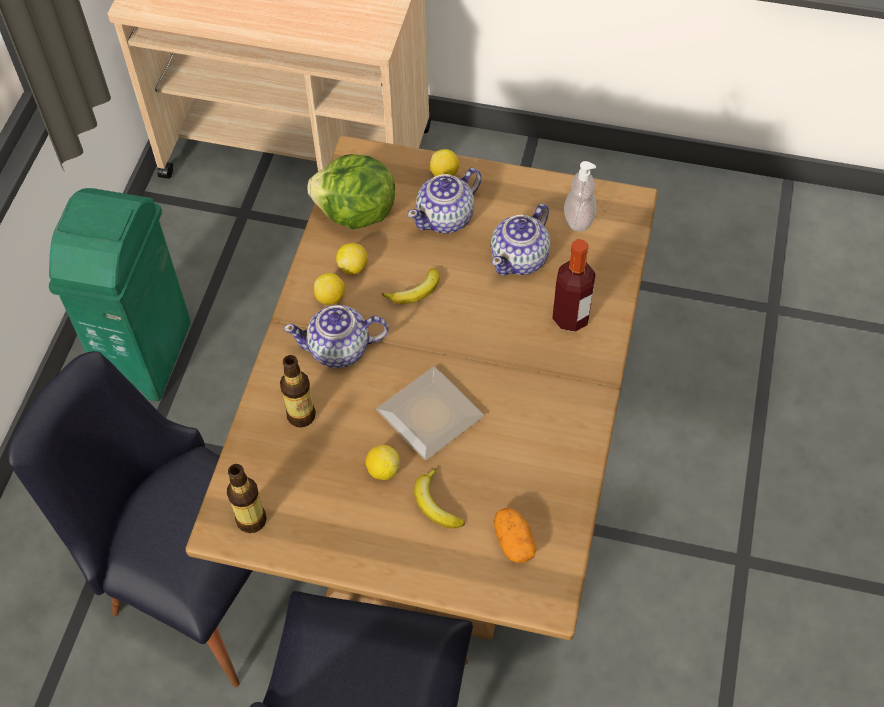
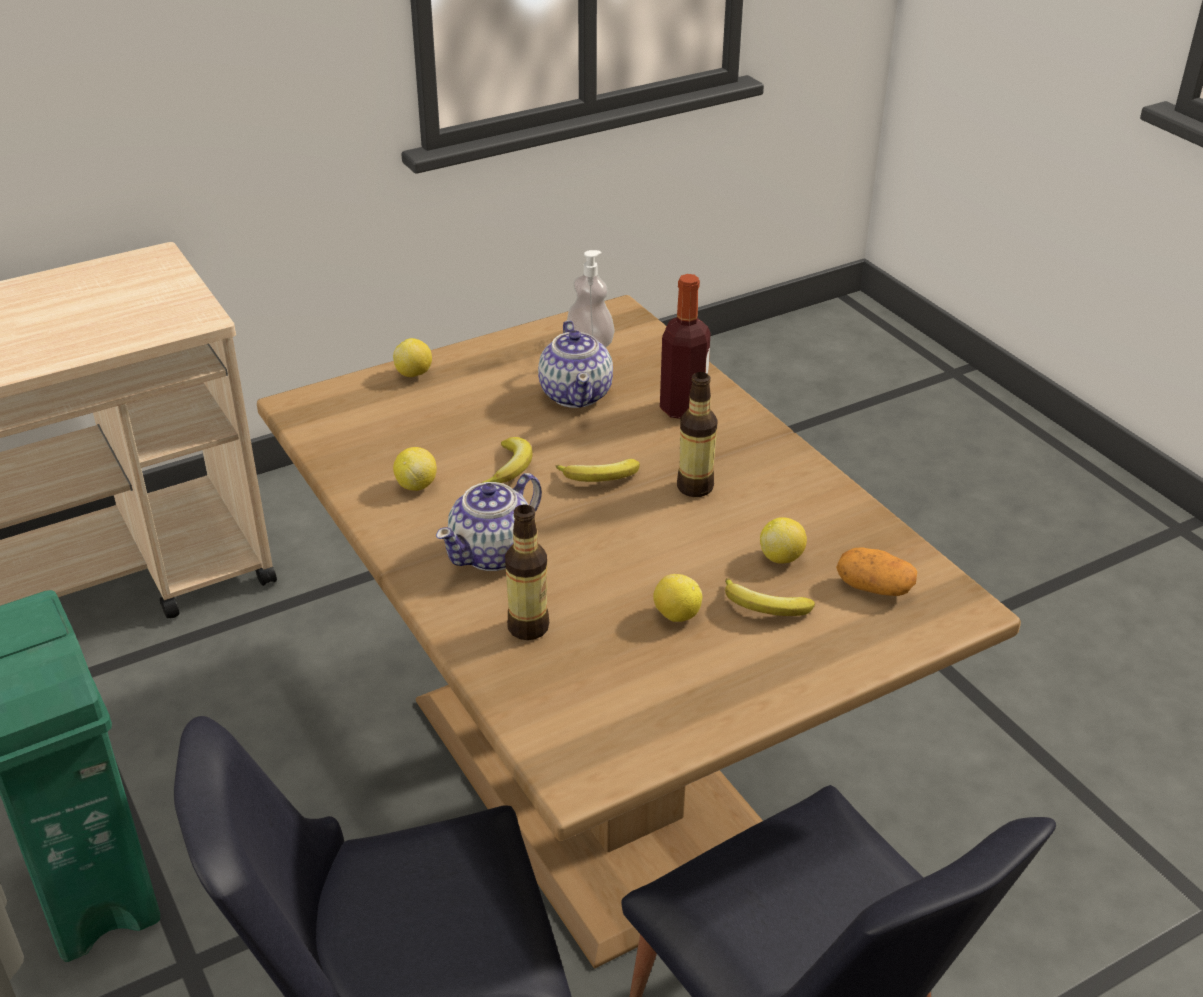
camera: 45 degrees left, 20 degrees down
bottle [227,464,267,533] -> bottle moved to [677,372,718,497]
lettuce [307,154,395,229] -> none
lemon [314,273,345,305] -> lemon moved to [760,517,807,564]
plate [376,367,484,460] -> none
teapot [407,168,482,233] -> none
none -> banana [556,459,640,482]

